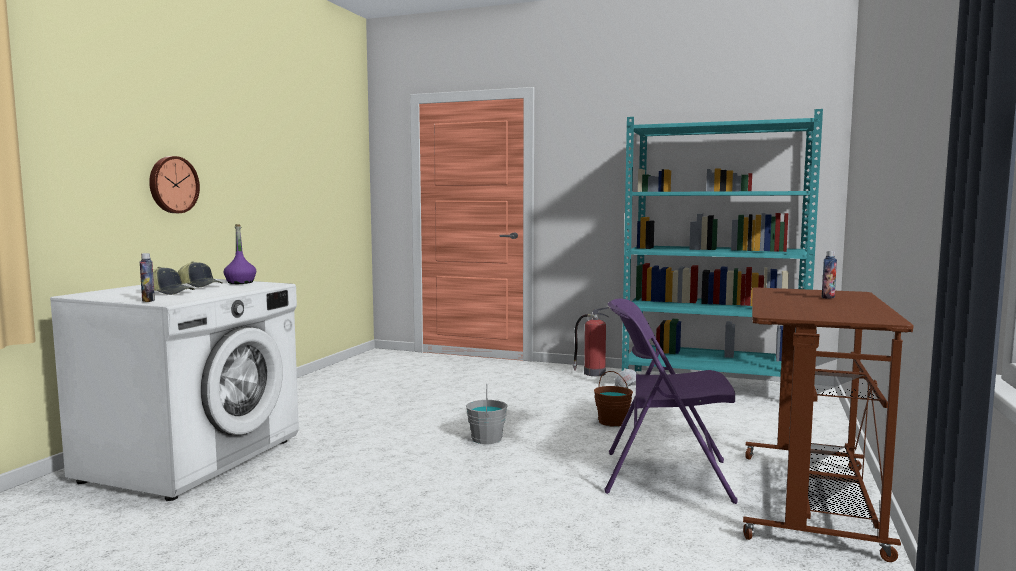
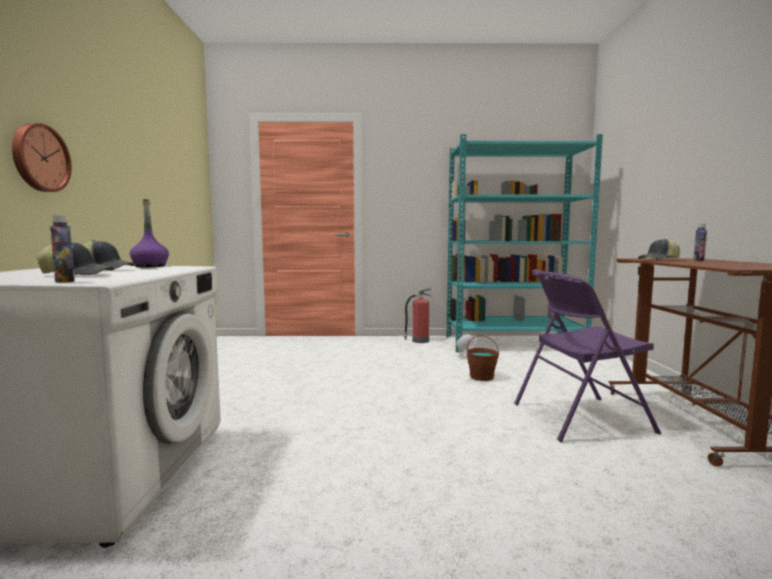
camera: 20 degrees left, 0 degrees up
grey bucket [466,384,508,444] -> none
none -> cap [638,239,680,260]

